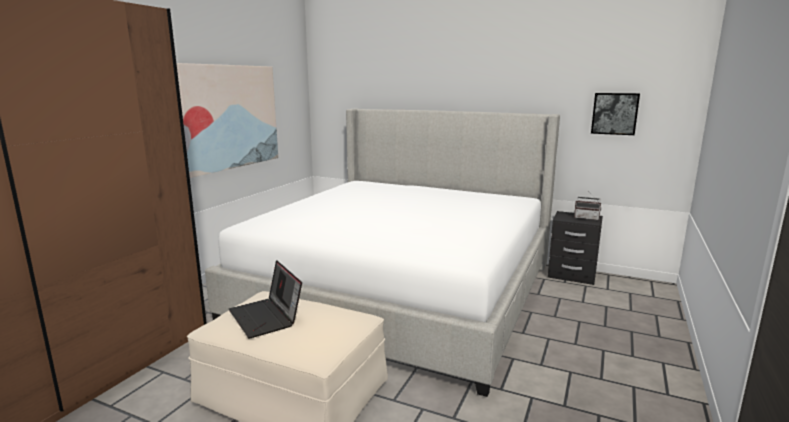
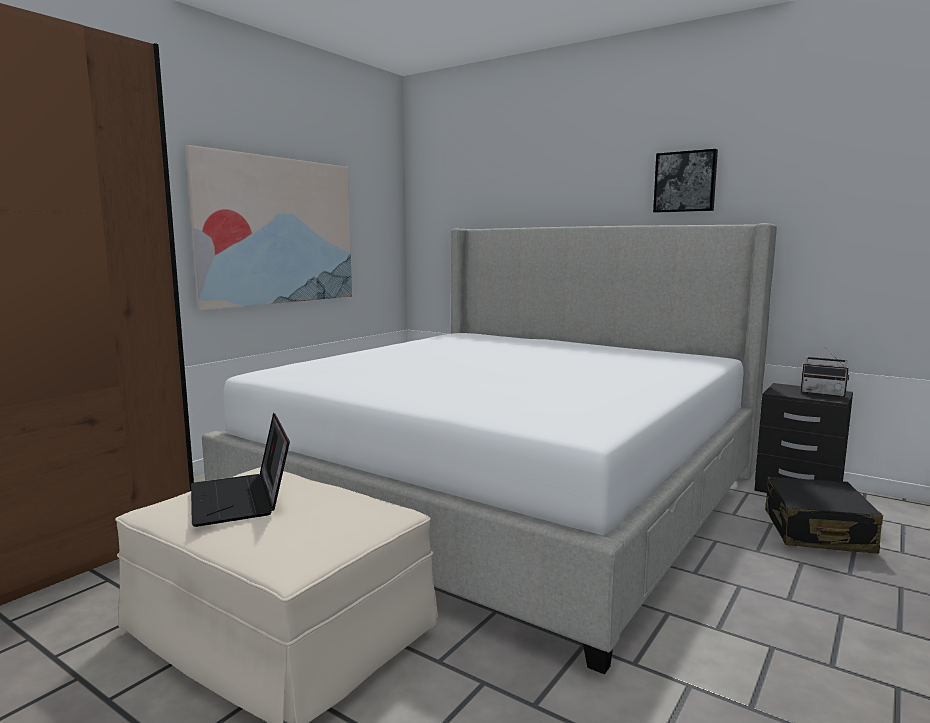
camera: 10 degrees right, 5 degrees down
picture [591,93,640,135] -> picture moved to [653,149,718,213]
none -> black suitcase [765,477,883,554]

